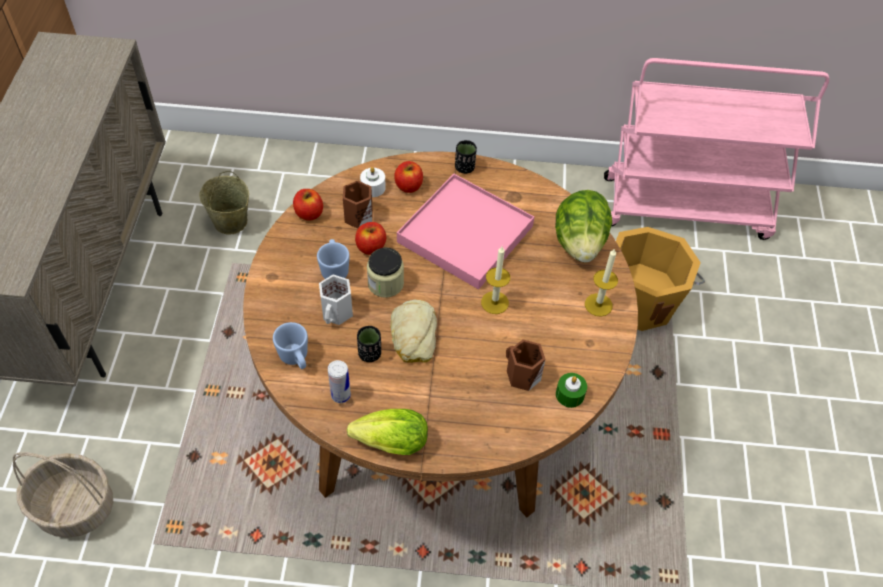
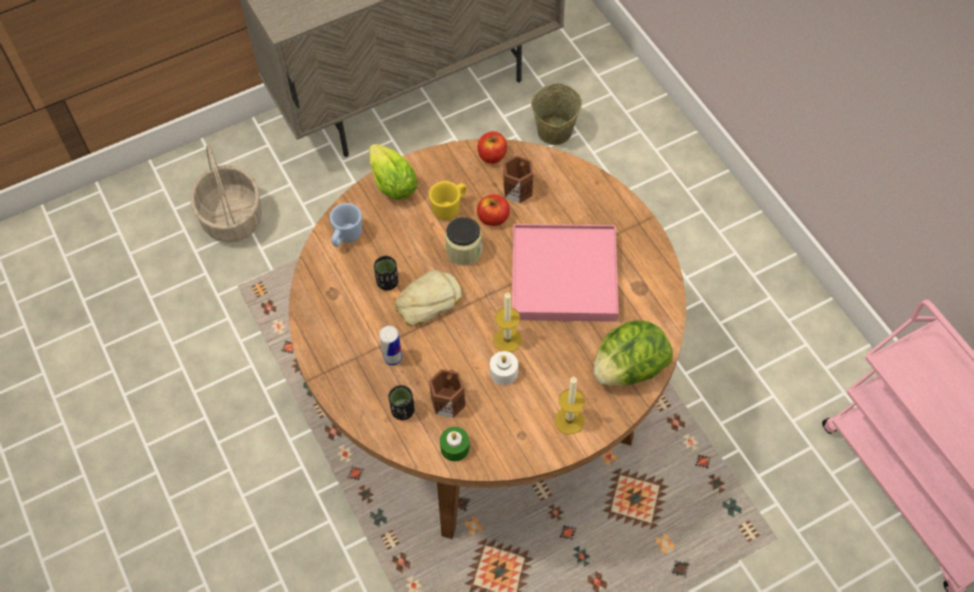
camera: 60 degrees right, 5 degrees up
blue mug [317,239,350,279] -> yellow mug [429,181,467,220]
white mug [319,274,353,325] -> none
can [328,360,351,403] -> can moved to [379,326,402,366]
lettuce [347,409,428,455] -> lettuce moved to [369,144,418,200]
white candle [360,167,386,197] -> white candle moved to [490,351,518,385]
apple [394,161,423,193] -> none
black cup [455,140,477,174] -> black cup moved to [388,385,414,420]
orange bucket [616,227,705,331] -> none

